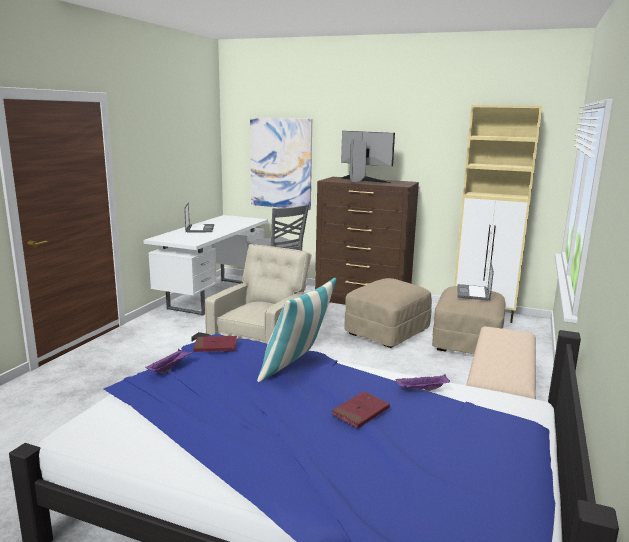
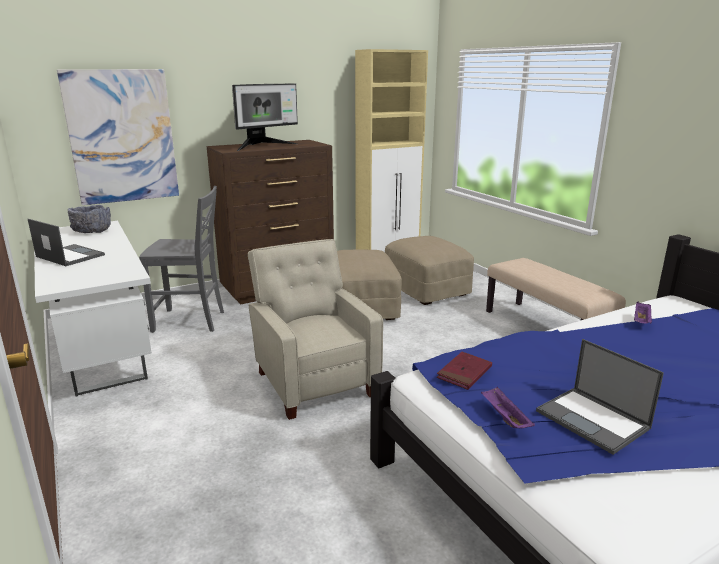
camera: 50 degrees left, 5 degrees up
pillow [257,278,336,382] -> none
red book [332,391,390,428] -> none
monitor [341,131,395,183] -> monitor turned 150 degrees clockwise [232,84,298,151]
laptop [457,262,494,301] -> laptop moved to [536,339,664,455]
none -> grey bowl [68,205,111,233]

